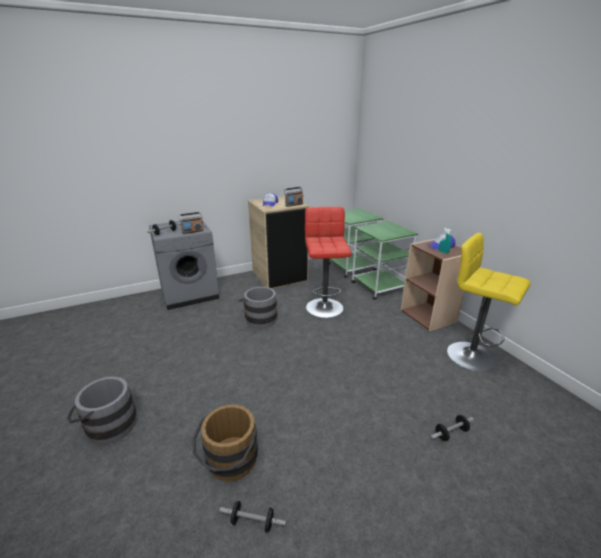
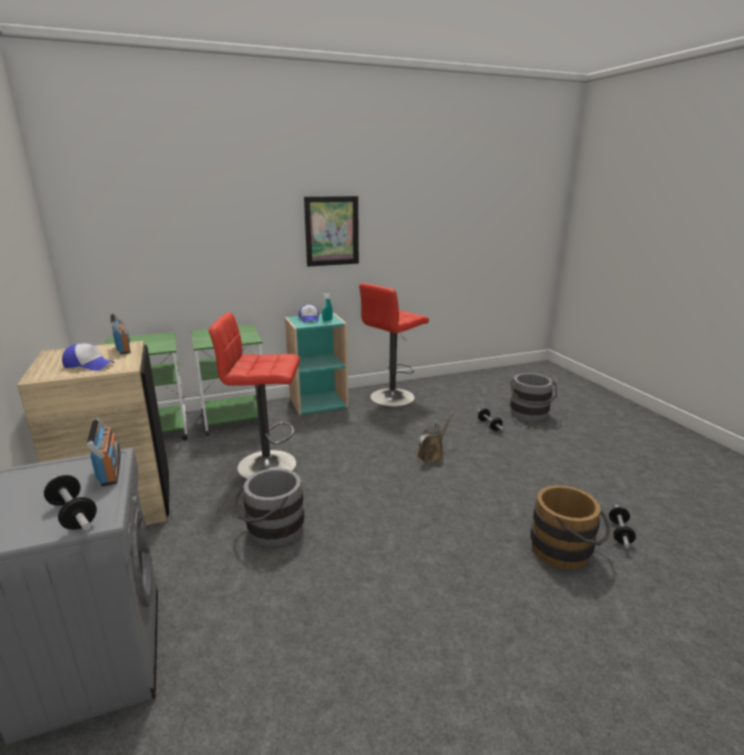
camera: 85 degrees left, 5 degrees down
grey bucket [67,376,136,445] -> grey bucket moved to [510,373,558,421]
brown bookcase [401,239,465,331] -> turquoise bookcase [285,313,348,415]
yellow stool [447,233,531,371] -> red stool [359,283,429,406]
none -> picture [304,196,359,267]
none -> brown watering can [417,412,453,463]

